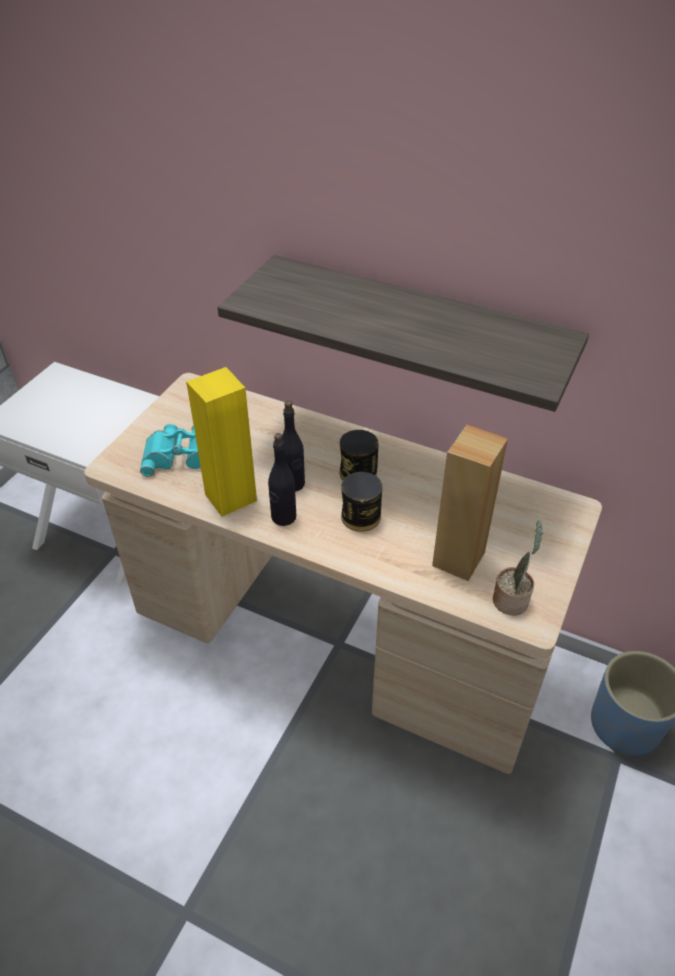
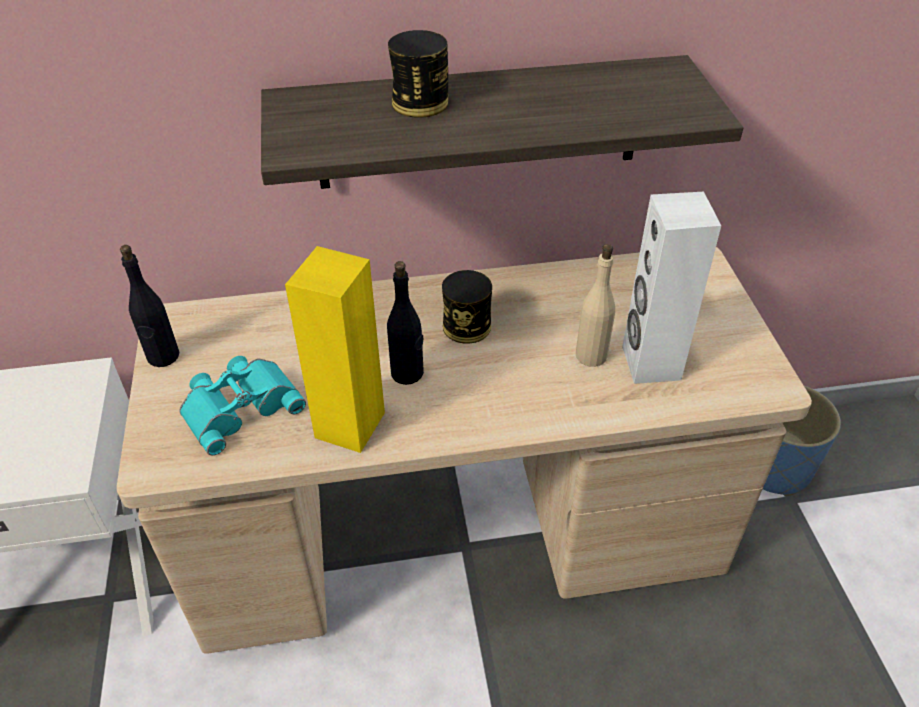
camera: 35 degrees left, 0 degrees up
black bottle [268,433,296,526] -> black bottle moved to [120,245,179,367]
can [341,472,382,532] -> can moved to [388,30,448,118]
brown speaker [432,425,508,581] -> white speaker [622,192,721,384]
potted plant [493,520,543,616] -> none
none -> beige bottle [576,244,615,367]

